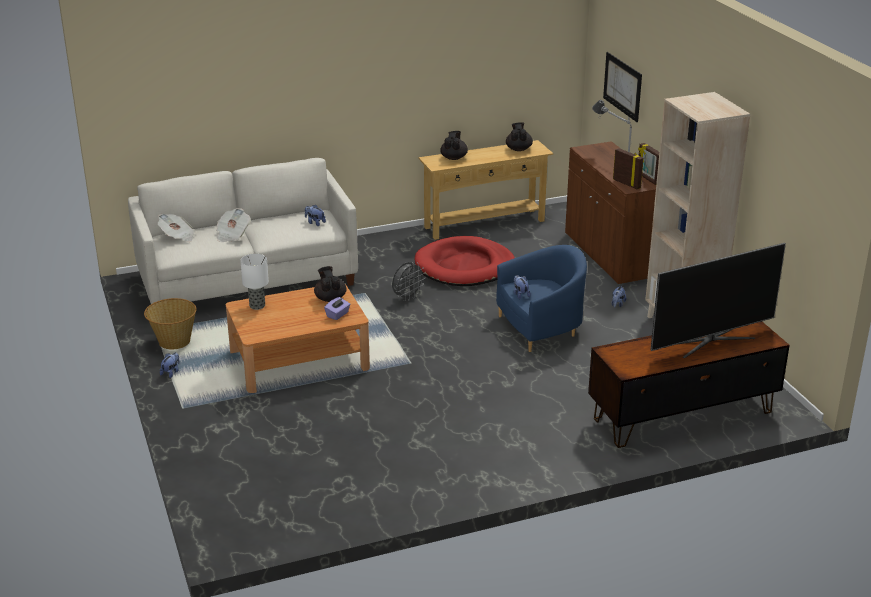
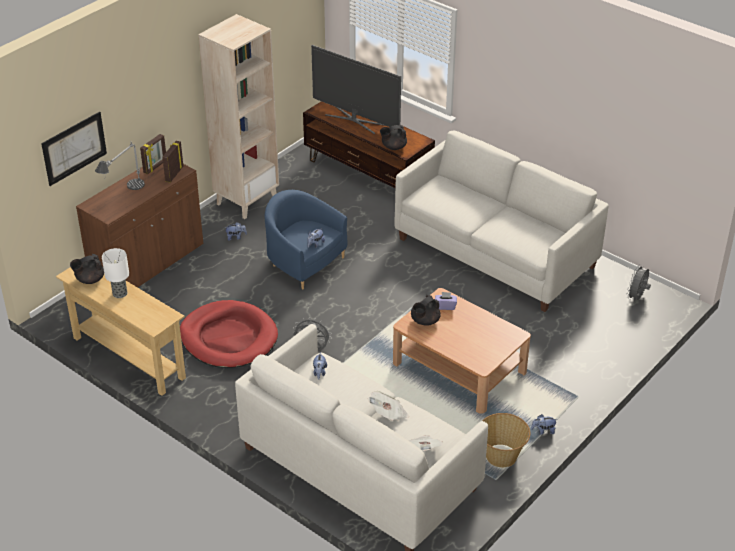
camera: 120 degrees left, 10 degrees up
table lamp [240,254,269,310] -> table lamp moved to [102,248,129,298]
black teapot [440,131,468,160] -> black teapot moved to [380,124,407,150]
none -> white sofa [395,131,609,312]
none -> grey fan [627,264,651,300]

